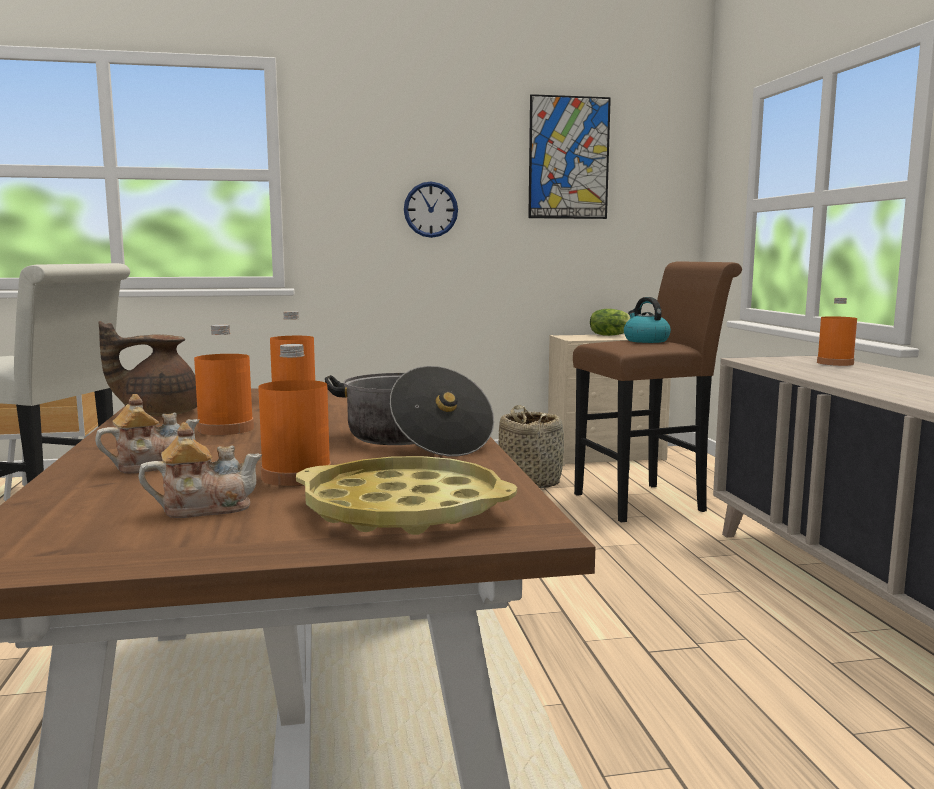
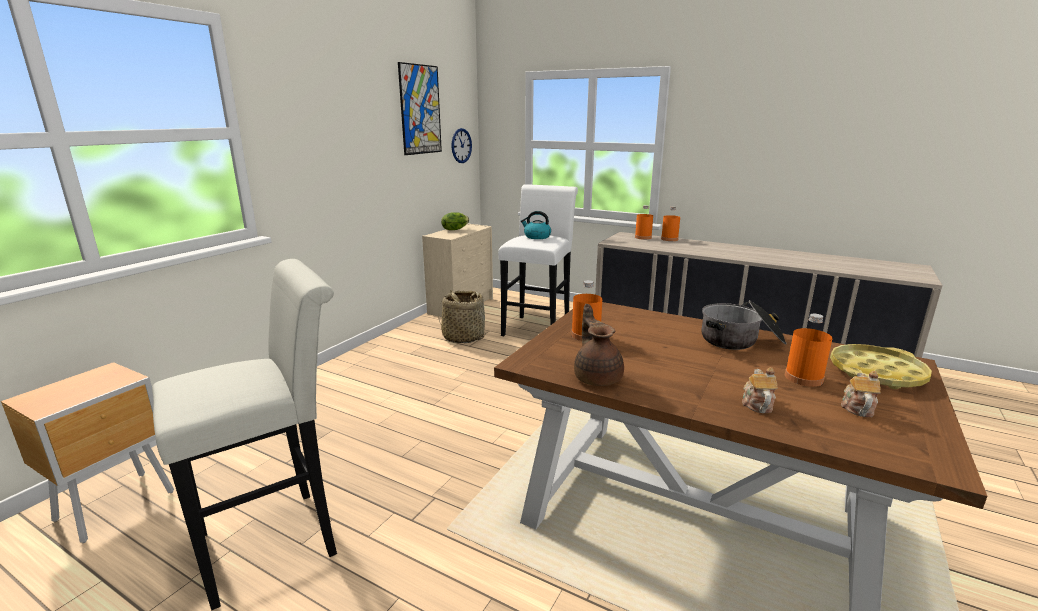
camera: 50 degrees left, 10 degrees up
brown teapot [99,321,197,416] -> brown teapot turned 150 degrees clockwise [574,304,624,386]
orange bottle [194,325,254,435] -> orange bottle moved to [661,207,680,241]
wall clock [404,182,458,238] -> wall clock moved to [451,128,472,163]
brown stool [573,261,742,523] -> white stool [498,184,578,336]

